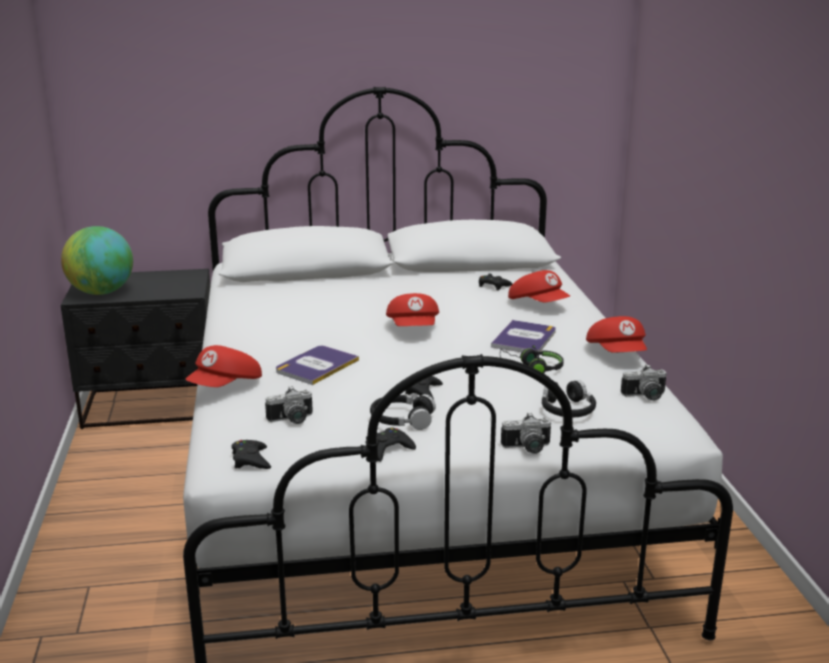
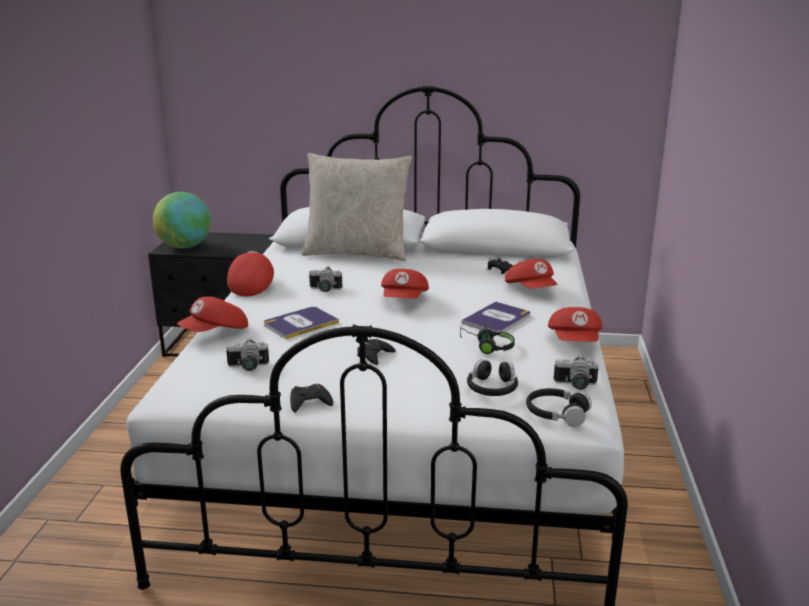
camera: 15 degrees right, 0 degrees up
black game controller [231,440,271,469] -> none
black headphones [370,394,436,430] -> black headphones moved to [526,388,592,427]
camera [501,413,551,454] -> camera moved to [309,266,342,292]
none -> red cap [227,251,274,296]
none -> beige pillow [302,153,412,261]

